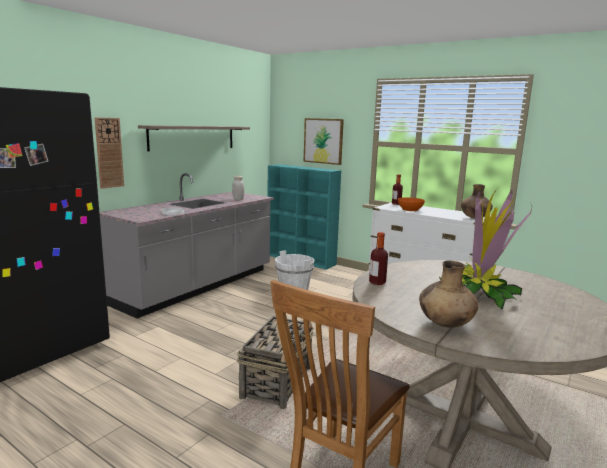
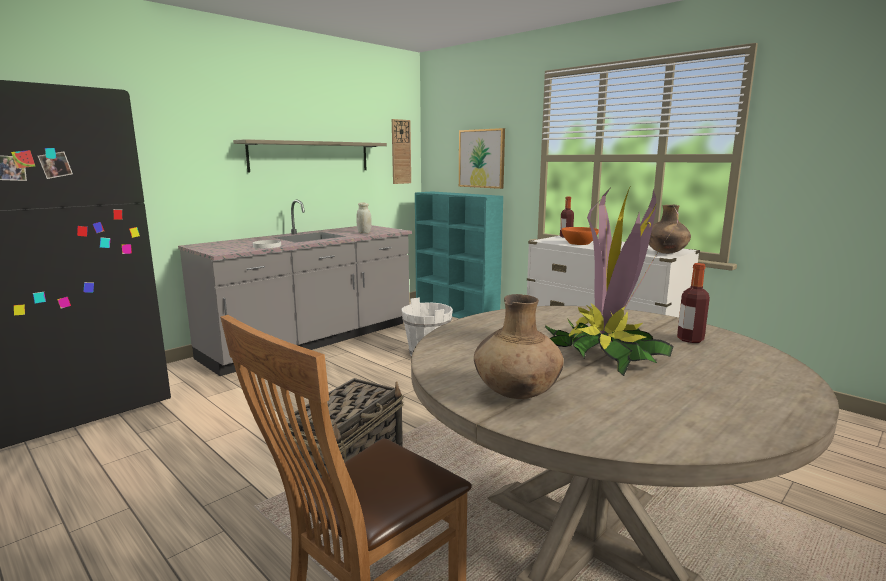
camera: 10 degrees right, 0 degrees up
wall clock [95,118,124,189] -> wall clock moved to [392,119,411,184]
bottle [369,232,388,285] -> bottle moved to [677,263,710,343]

